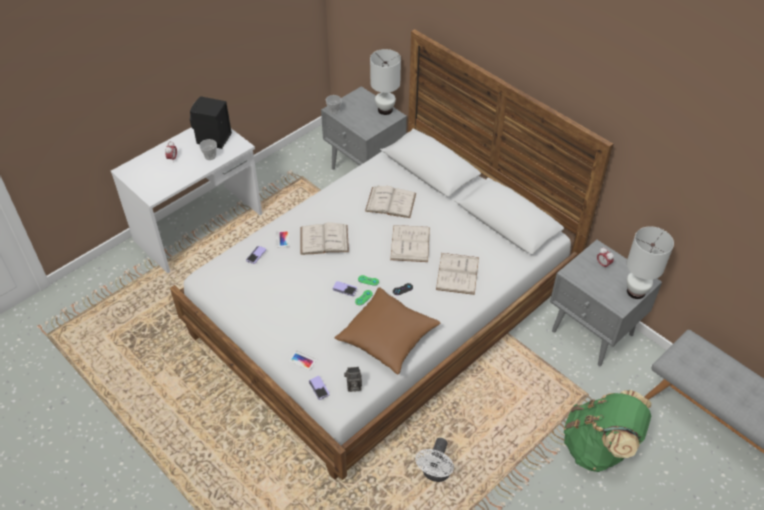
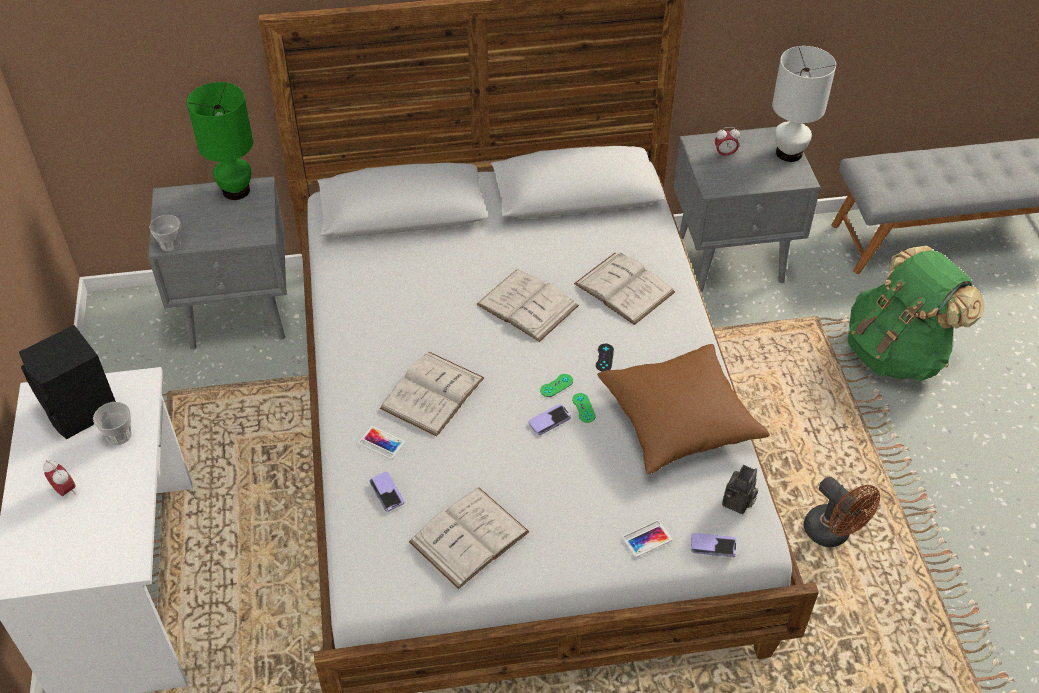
camera: 55 degrees left, 0 degrees up
white book [365,186,416,218] -> white book moved to [409,488,529,589]
white table lamp [370,49,401,115] -> green table lamp [187,82,253,200]
white fan [415,438,454,482] -> brown fan [804,477,880,547]

